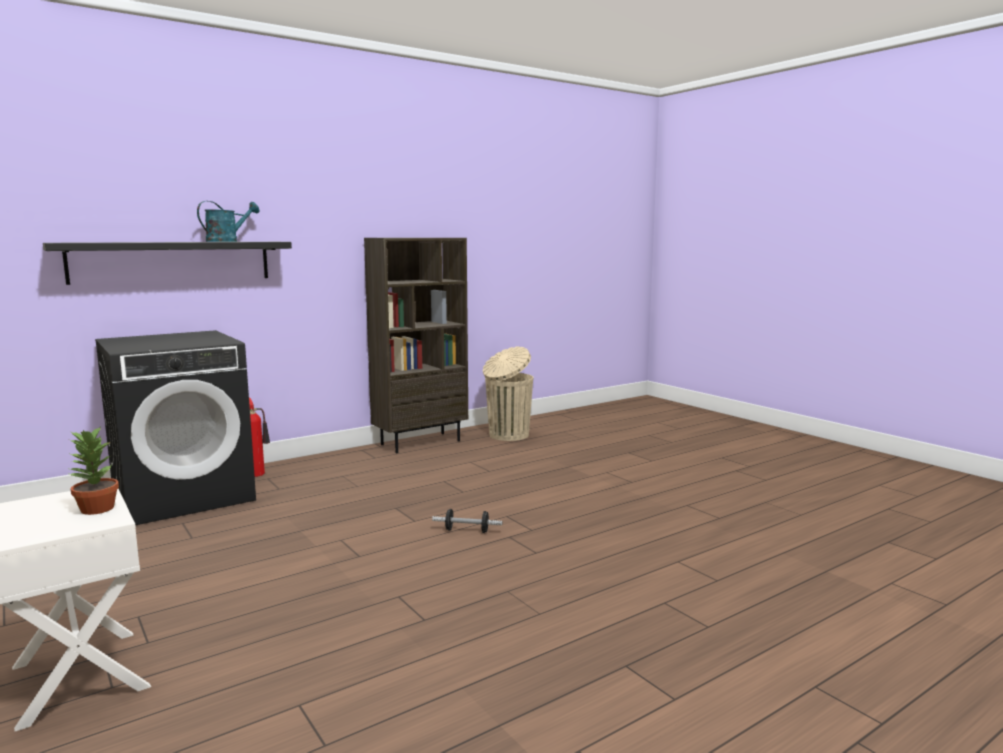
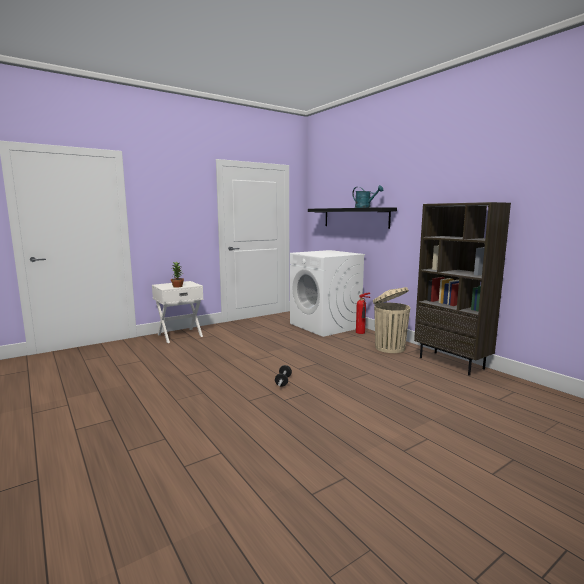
camera: 90 degrees right, 0 degrees up
black washing machine [95,330,256,525] -> white washing machine [290,250,366,337]
beige trash can [483,347,533,441] -> beige trash can moved to [373,287,411,353]

